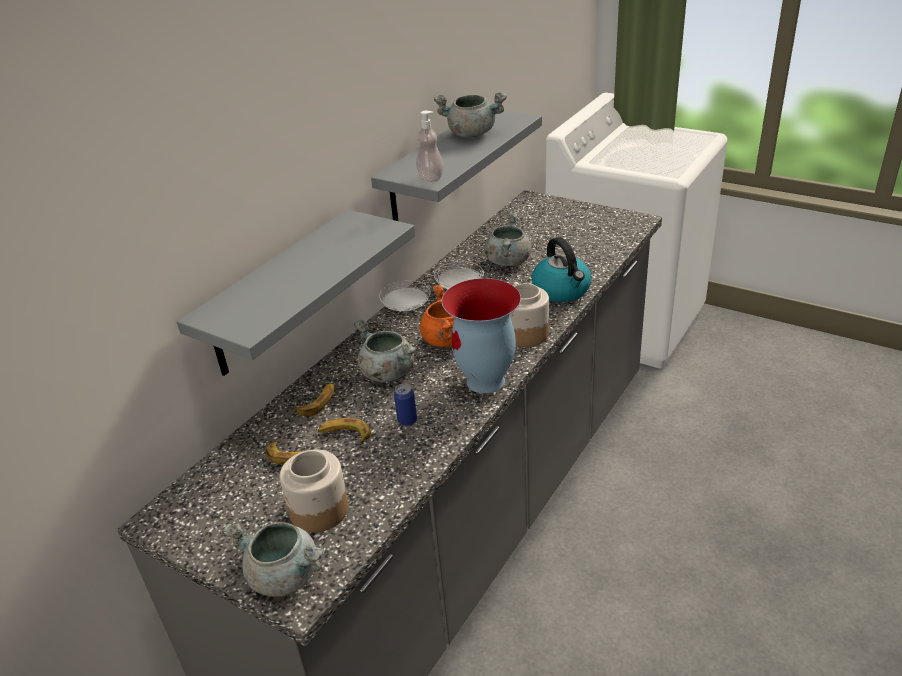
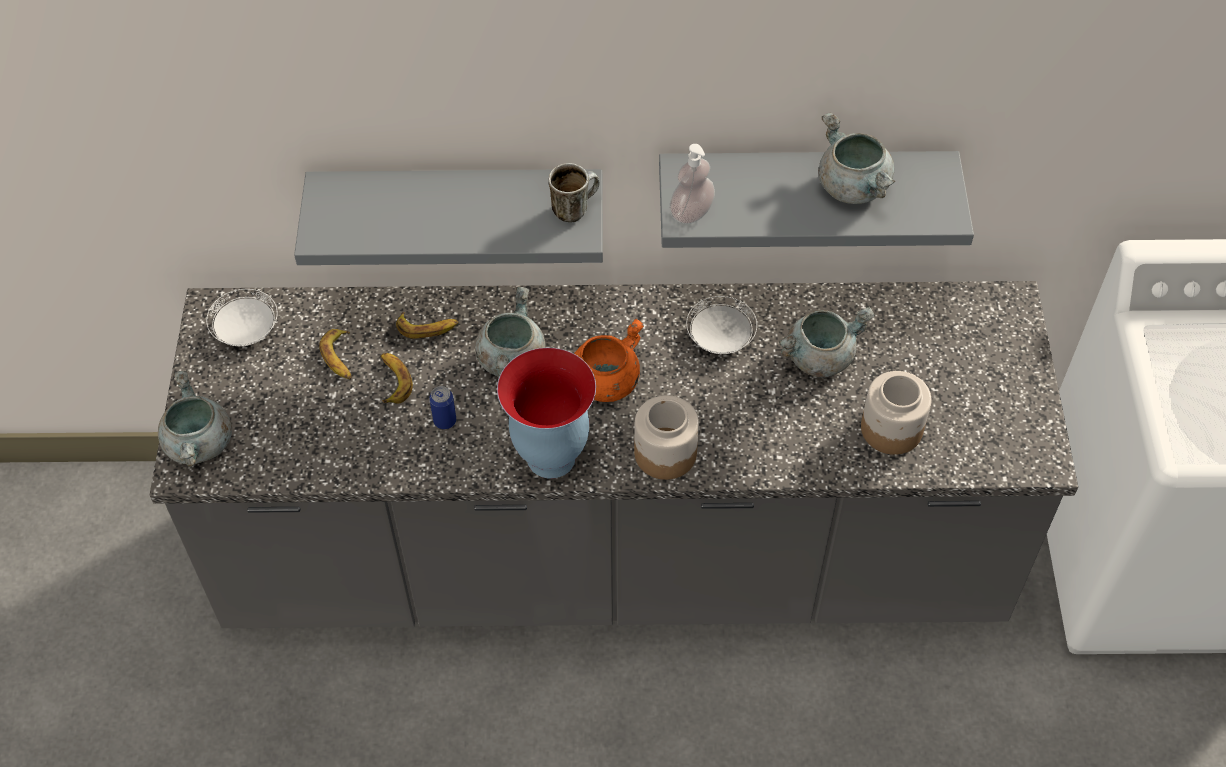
camera: 55 degrees right, 20 degrees up
jar [279,450,348,533] -> jar moved to [861,371,932,455]
white plate [379,280,431,311] -> white plate moved to [206,289,278,346]
kettle [532,237,592,302] -> none
none -> mug [549,163,600,222]

